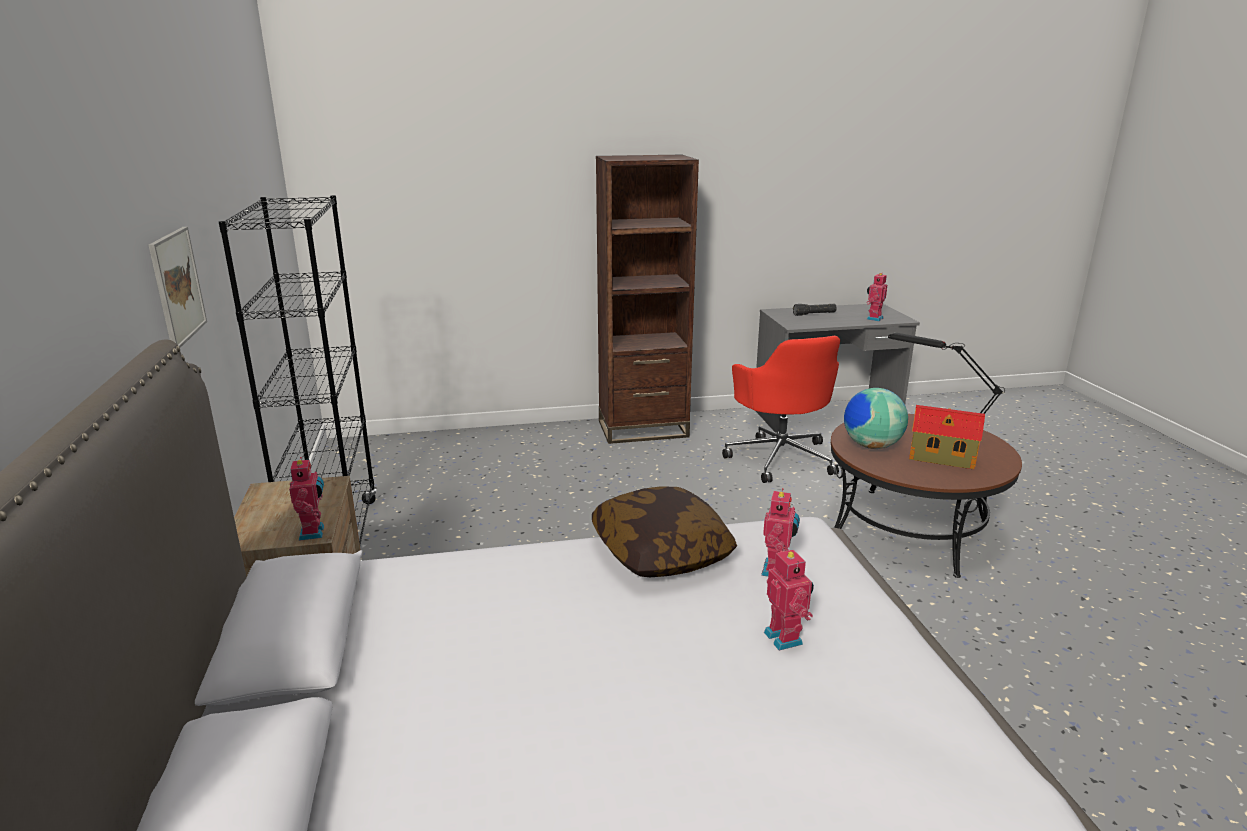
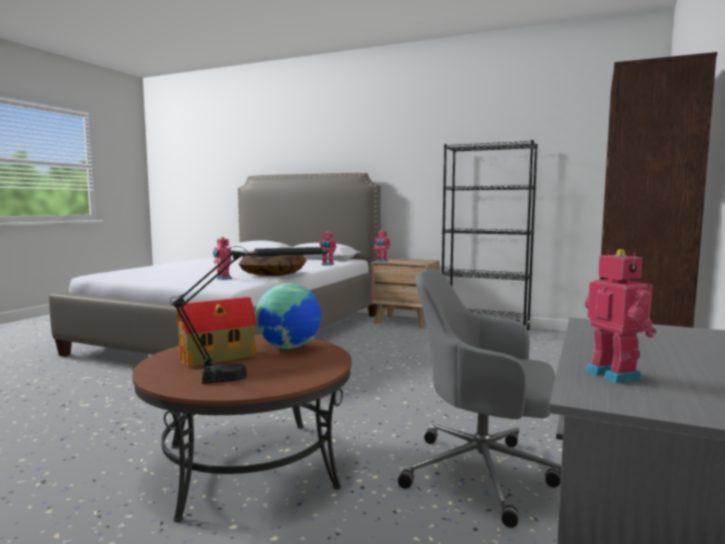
camera: 125 degrees right, 15 degrees down
picture [149,227,207,348] -> none
red office chair [722,336,840,483] -> grey office chair [398,270,561,528]
toy robot [764,547,814,651] -> toy robot moved to [319,231,336,265]
black flashlight [793,304,837,316] -> none

